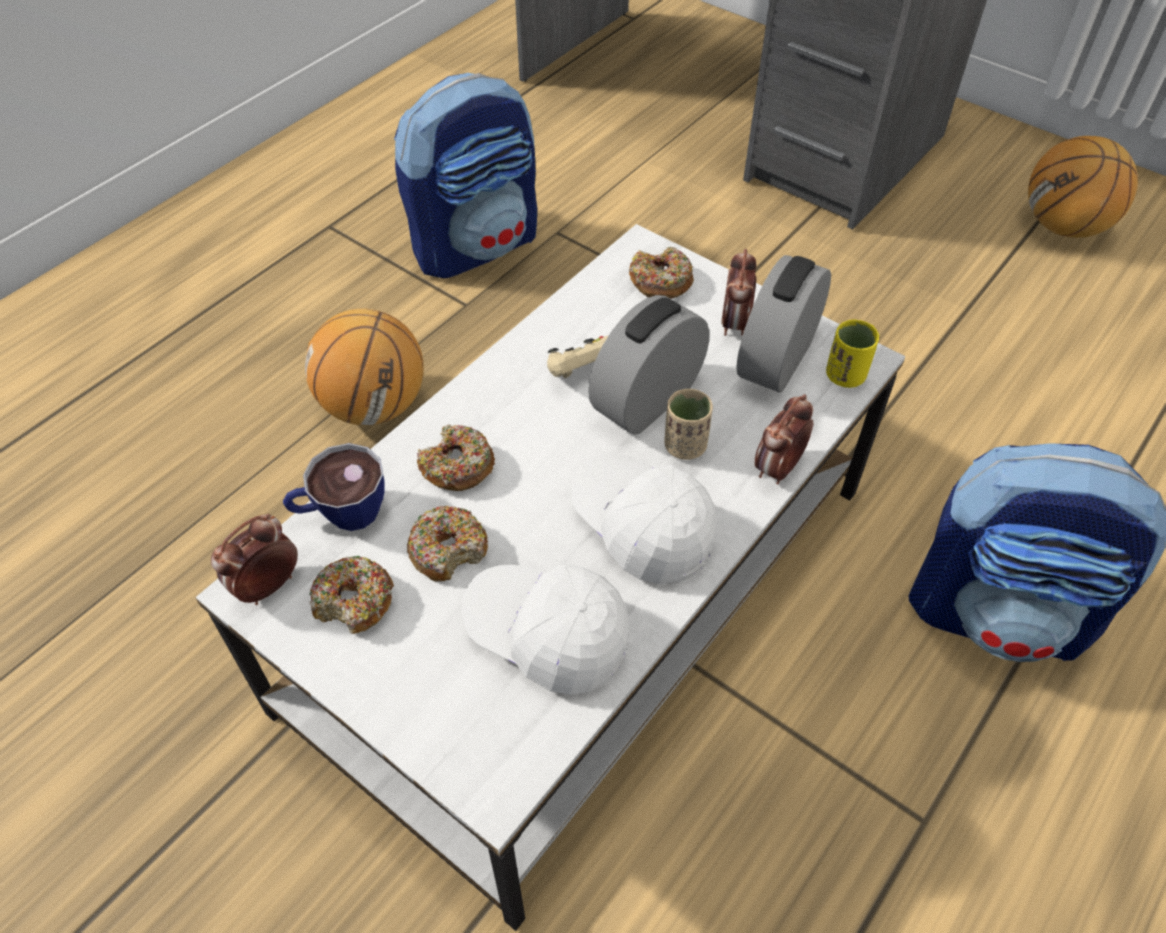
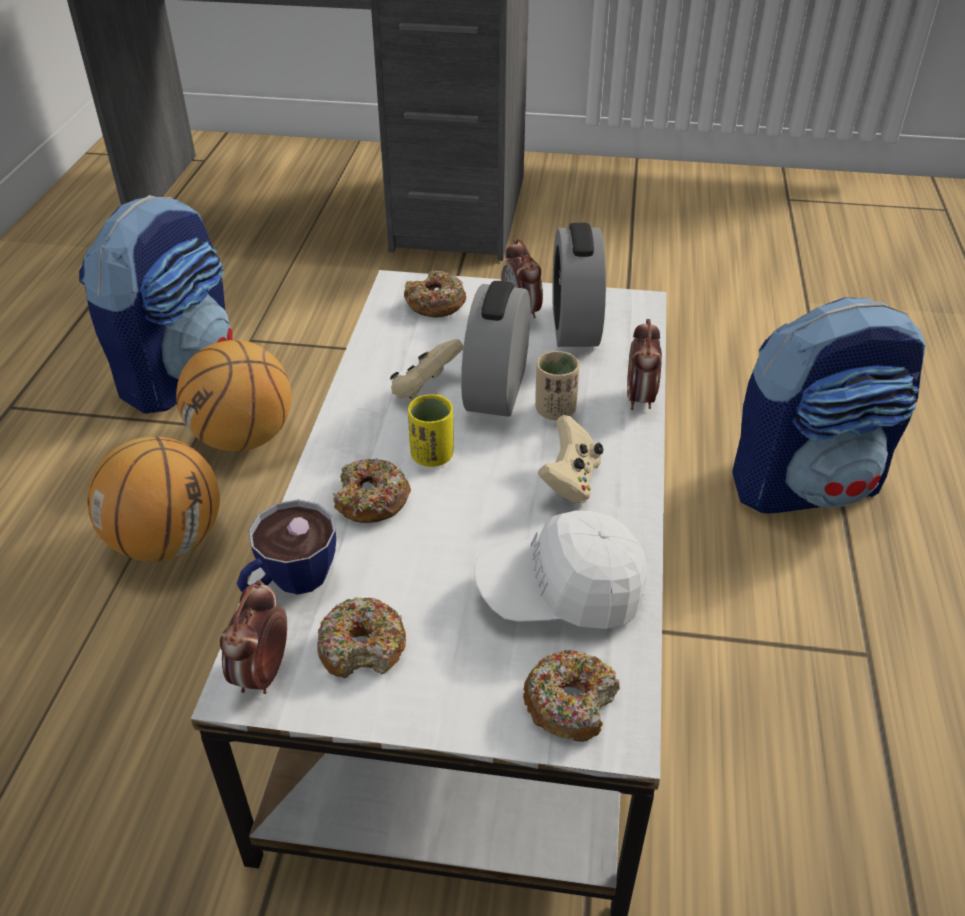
camera: 30 degrees left, 10 degrees down
donut [407,506,488,582] -> donut moved to [523,650,620,742]
white cap [572,453,717,584] -> beige game controller [538,415,604,503]
yellow cup [826,320,879,388] -> yellow cup moved to [408,394,453,467]
basketball [1028,136,1138,238] -> basketball moved to [176,340,291,452]

